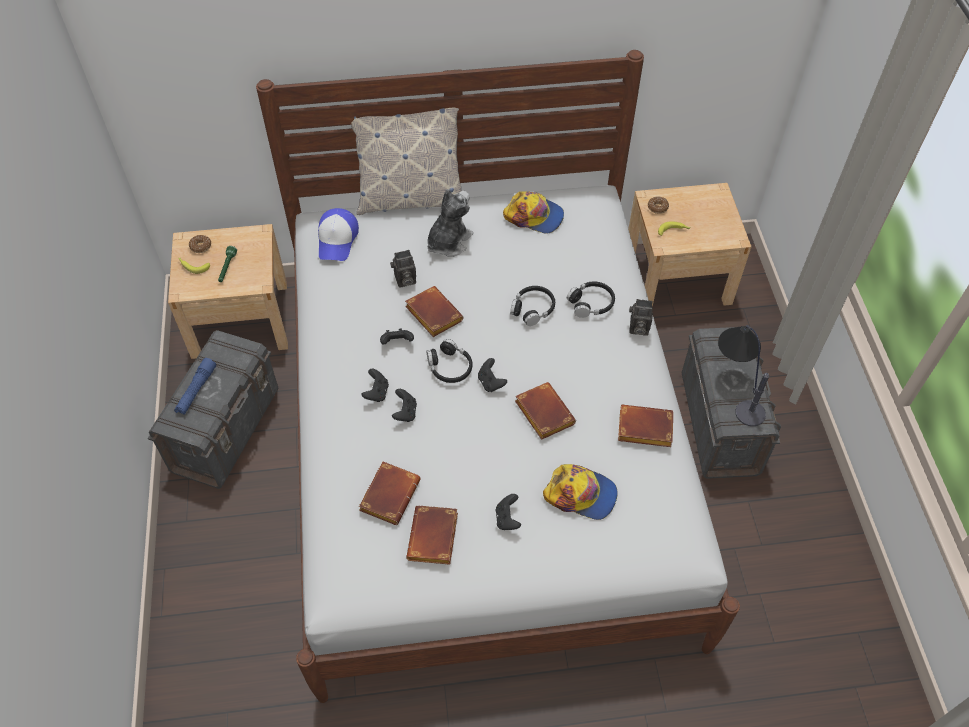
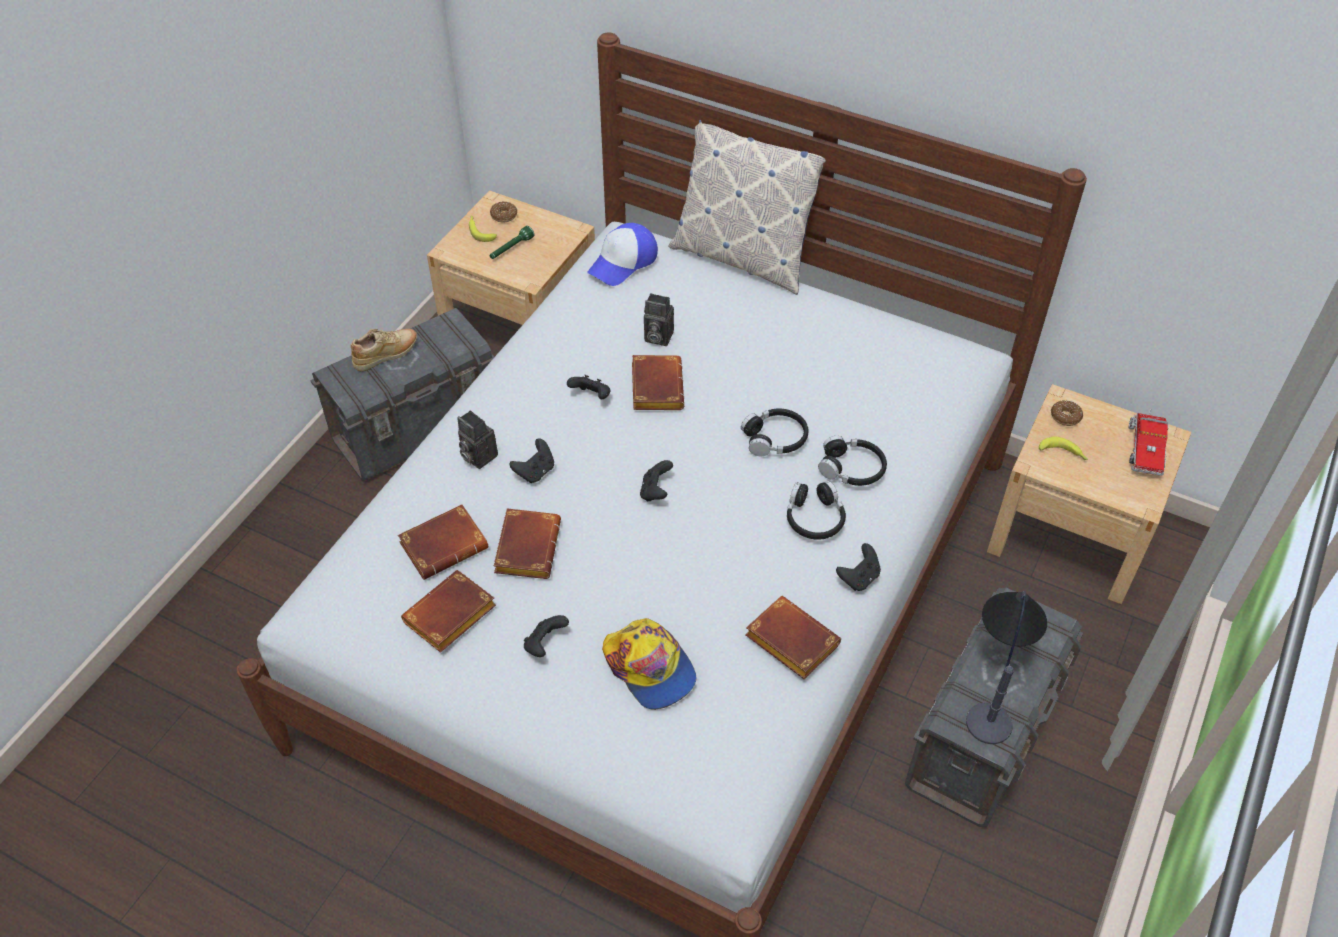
camera: 35 degrees right, 5 degrees down
blue flashlight [174,358,216,415] -> beige shoe [351,329,417,371]
black game controller [362,369,389,402] -> black game controller moved to [836,543,881,591]
black headphones [426,339,473,383] -> black headphones moved to [787,481,846,540]
plush toy [427,189,474,257] -> none
cap [503,191,564,234] -> none
brown book [515,382,576,440] -> brown book moved to [494,508,561,579]
camera [629,299,653,336] -> camera moved to [457,410,498,469]
none -> toy truck [1129,409,1169,476]

